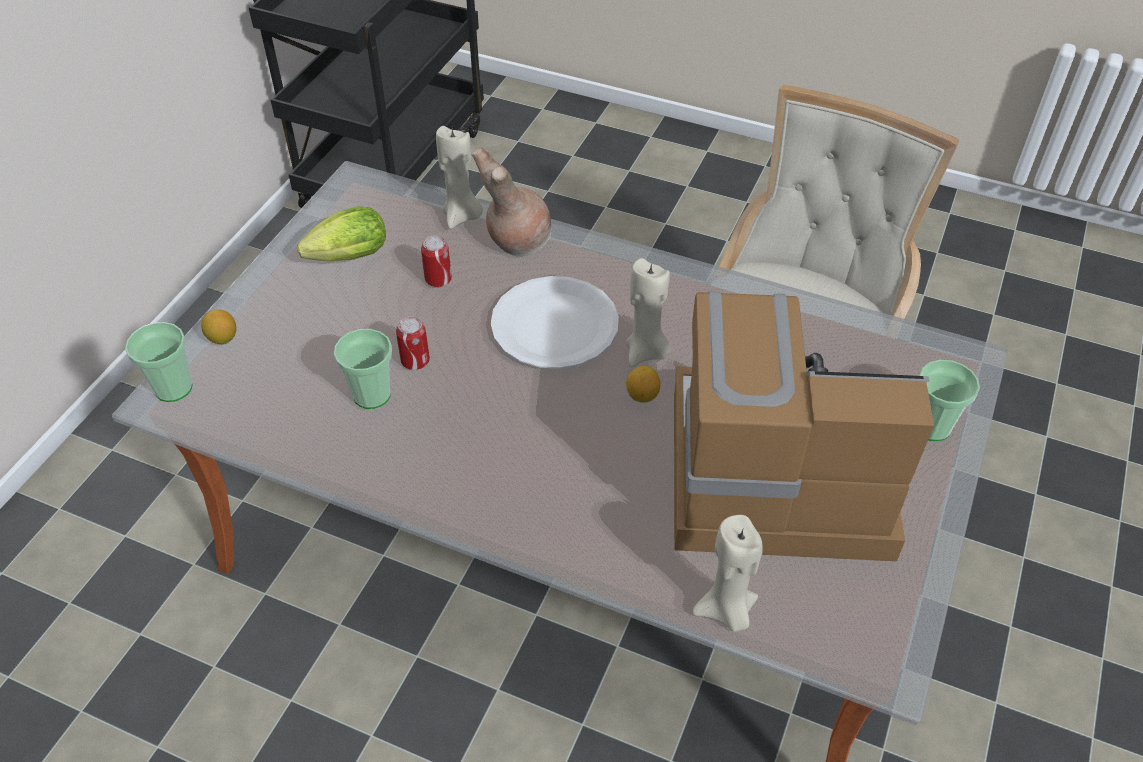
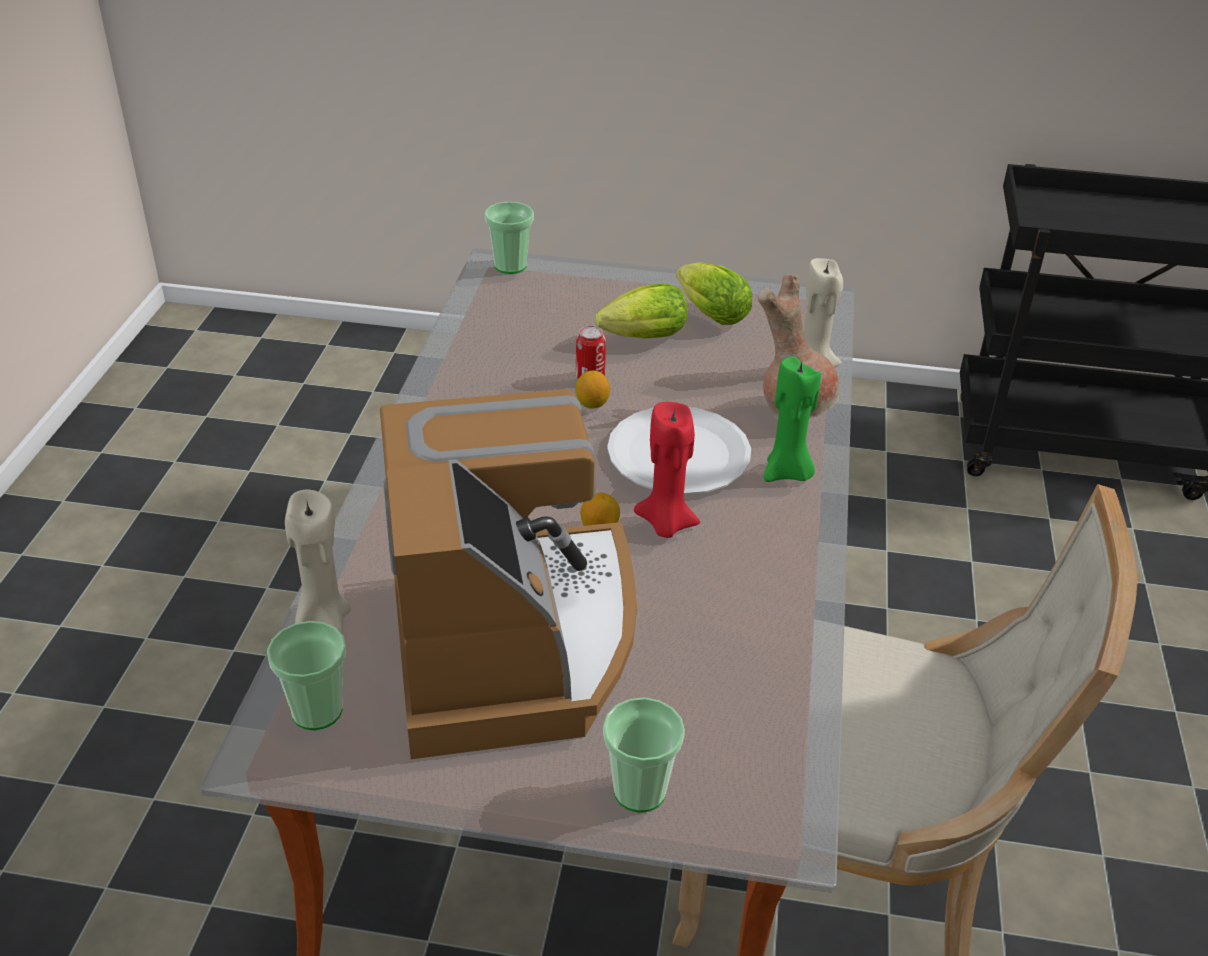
camera: 75 degrees right, 10 degrees down
lemon [201,309,236,344] -> lemon moved to [575,371,610,409]
cup [334,329,392,409] -> cup moved to [267,621,346,730]
can [421,235,452,287] -> none
beige candle [626,258,671,367] -> red candle [634,402,700,538]
none -> lettuce [595,284,688,339]
none -> green candle [764,356,821,482]

